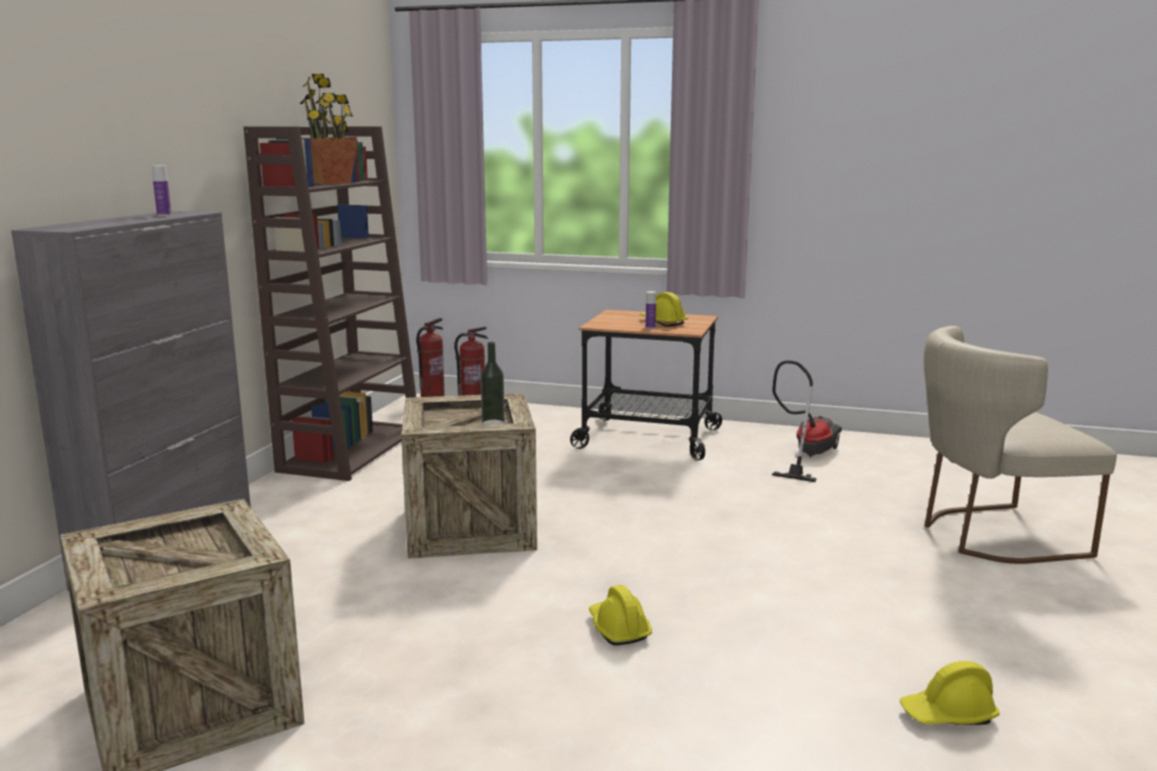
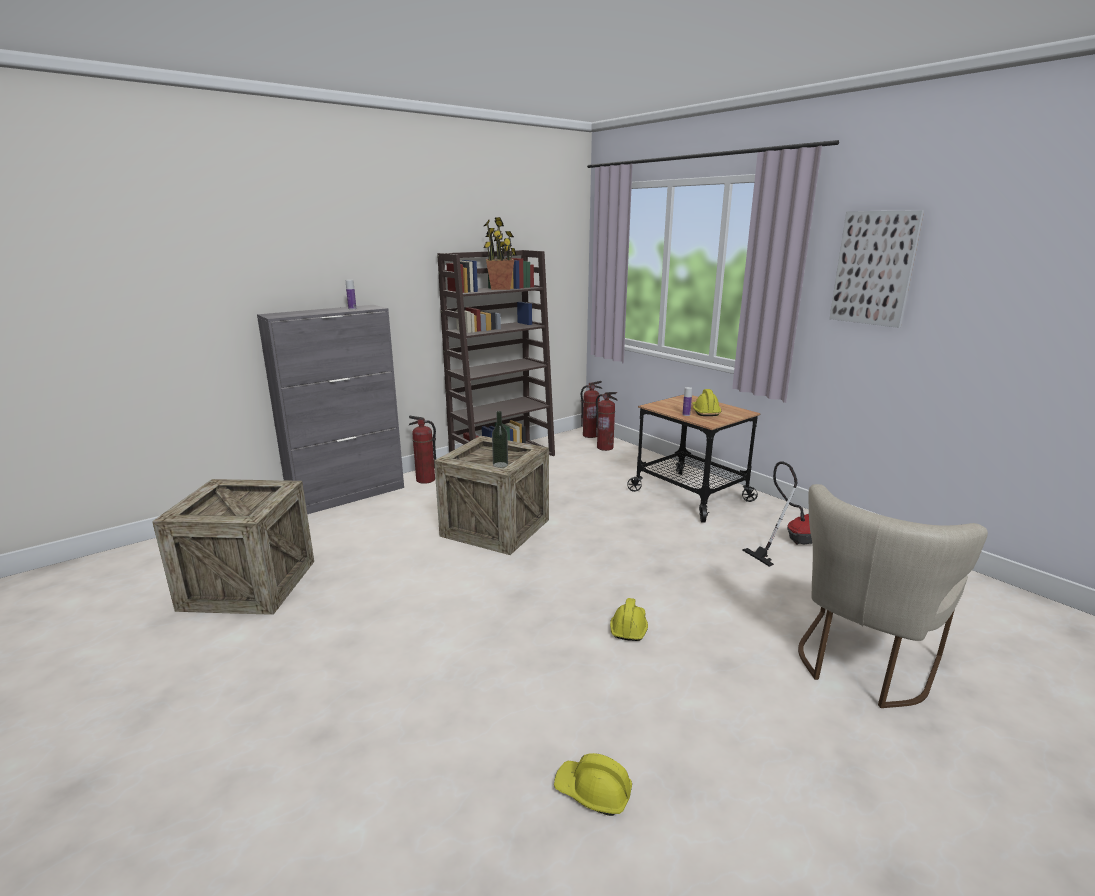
camera: 35 degrees right, 5 degrees up
yellow hard hat [589,585,652,645] -> yellow hard hat moved to [610,598,648,641]
beige chair [924,326,1117,564] -> beige chair turned 75 degrees counterclockwise [798,484,988,708]
none -> fire extinguisher [409,416,436,484]
none -> picture [829,210,924,328]

